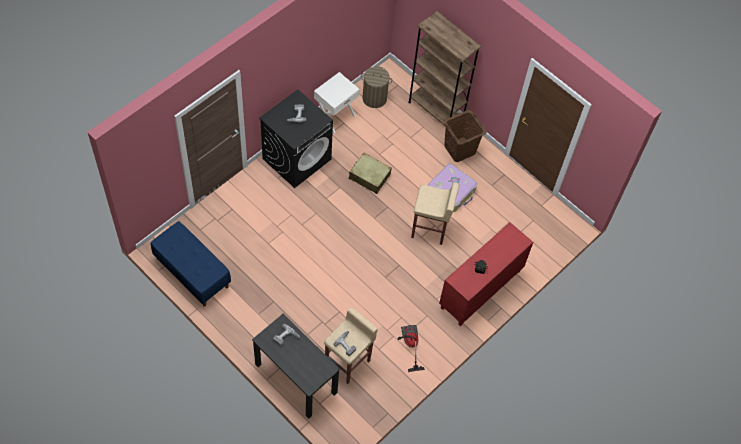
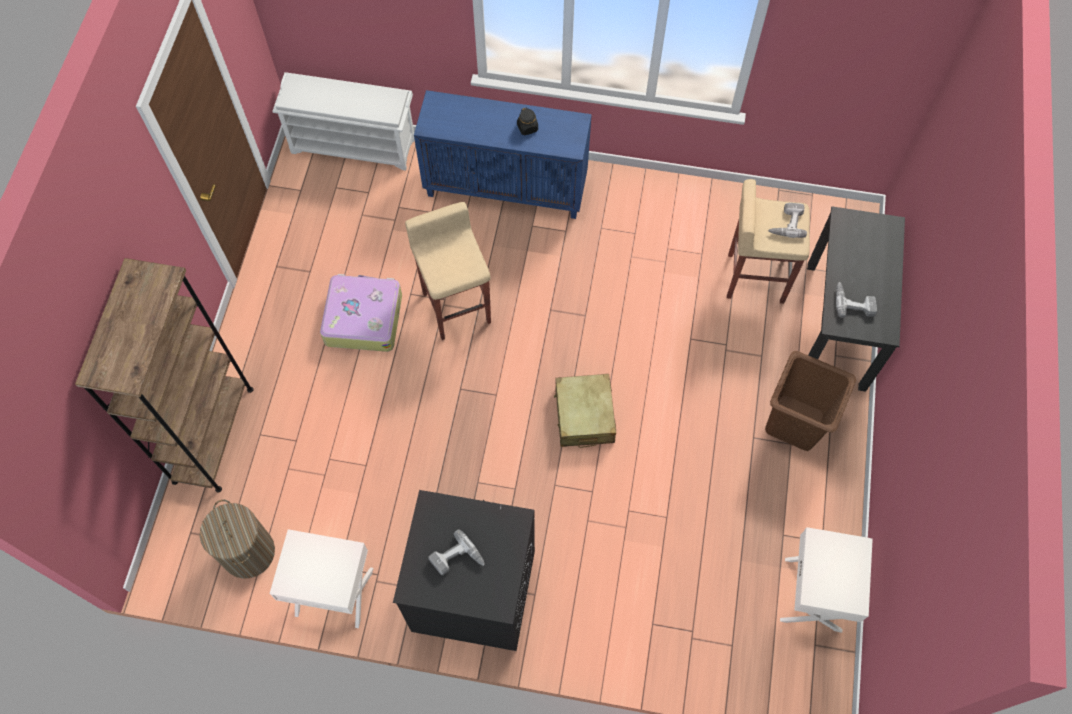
camera: 120 degrees left, 5 degrees up
blue bench [151,221,231,307] -> white nightstand [780,527,873,633]
beige suitcase [349,153,392,194] -> beige suitcase moved to [554,374,616,448]
vacuum cleaner [397,325,425,372] -> none
red cabinet [439,222,533,326] -> blue cabinet [414,90,592,219]
brown laundry basket [443,110,487,162] -> brown laundry basket moved to [765,351,856,451]
none -> white shoe rack [272,72,415,171]

